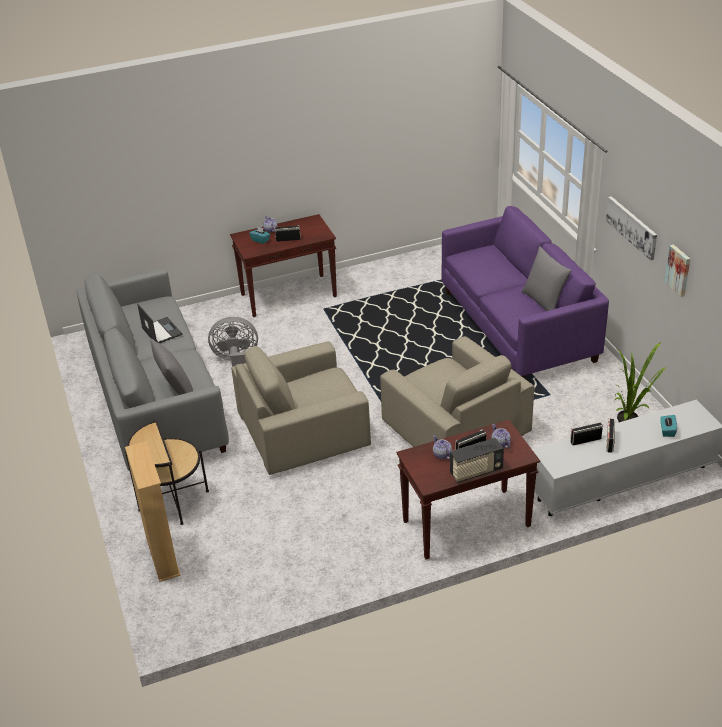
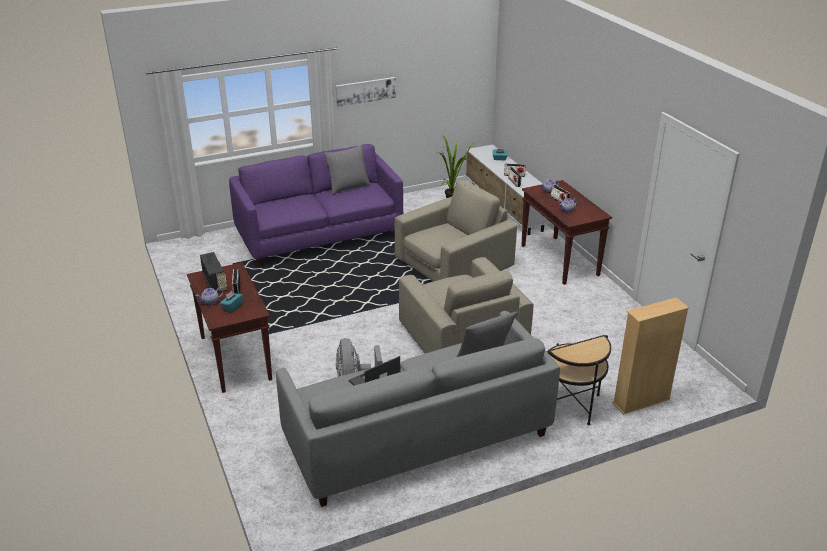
camera: 95 degrees left, 5 degrees down
radio [450,438,504,483] -> radio moved to [200,252,227,292]
picture [665,245,690,297] -> none

